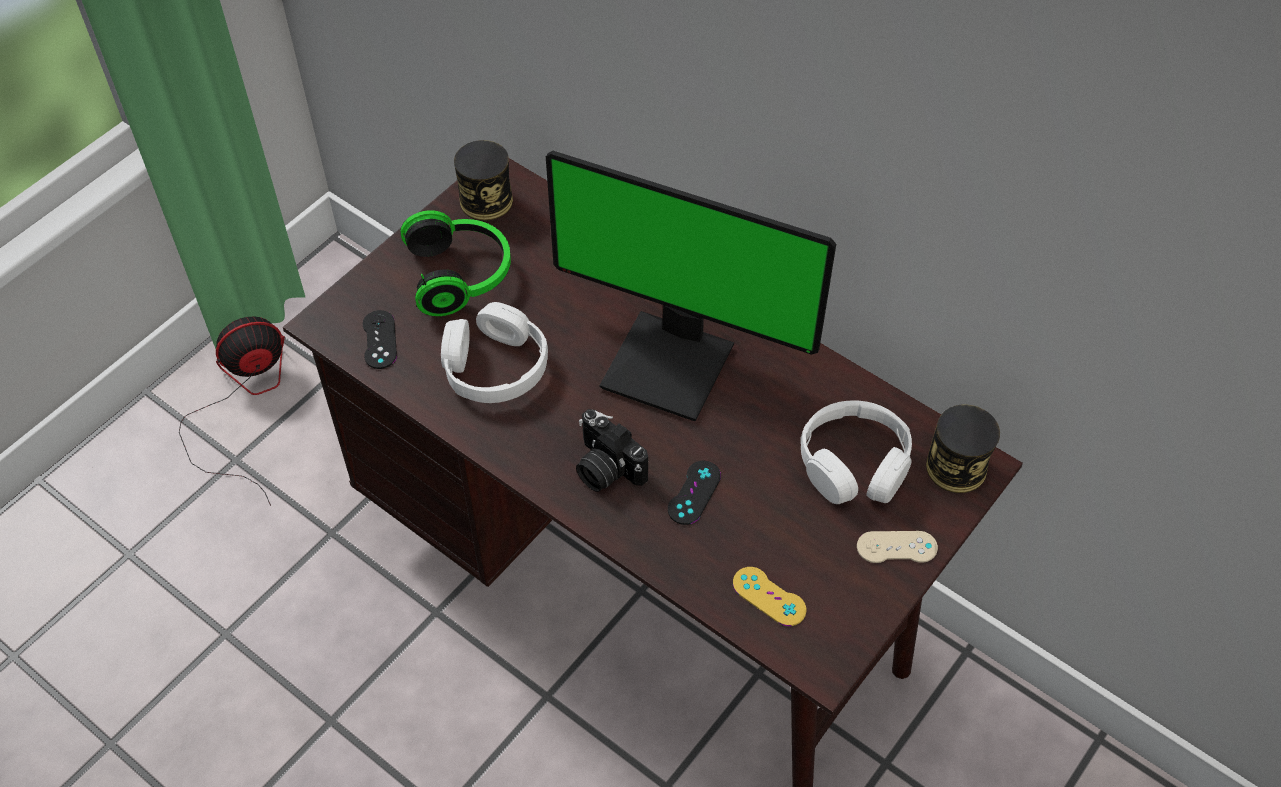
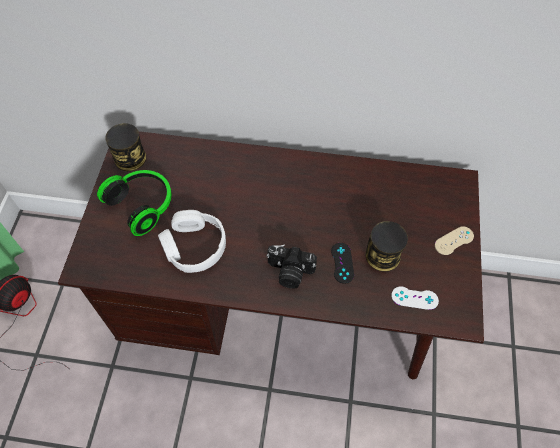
camera: 30 degrees left, 5 degrees up
black game controller [363,310,397,369] -> none
monitor [546,151,836,422] -> none
yellow game controller [733,567,806,626] -> white game controller [391,286,439,310]
white headphones [800,400,912,504] -> none
can [926,404,1000,493] -> can moved to [366,221,408,272]

